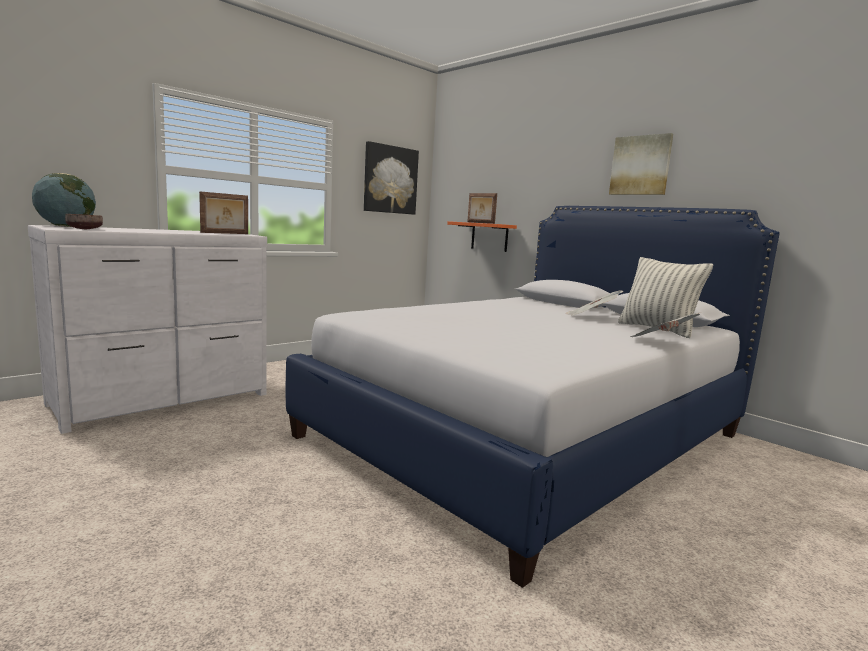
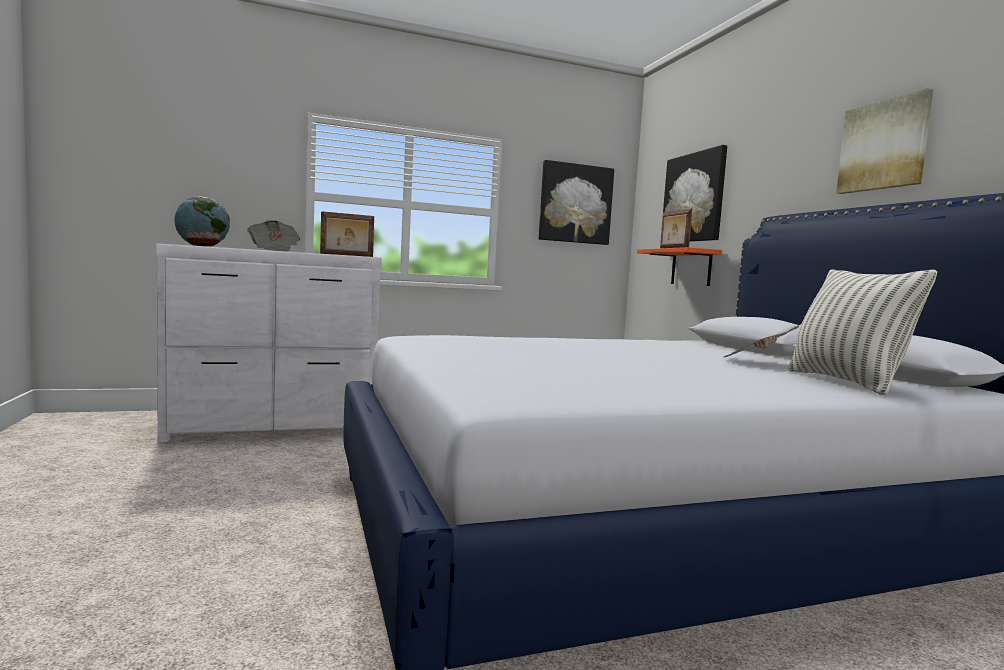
camera: 25 degrees right, 5 degrees down
newspaper [630,312,701,337] -> newspaper moved to [247,220,300,252]
none -> picture [661,145,727,242]

